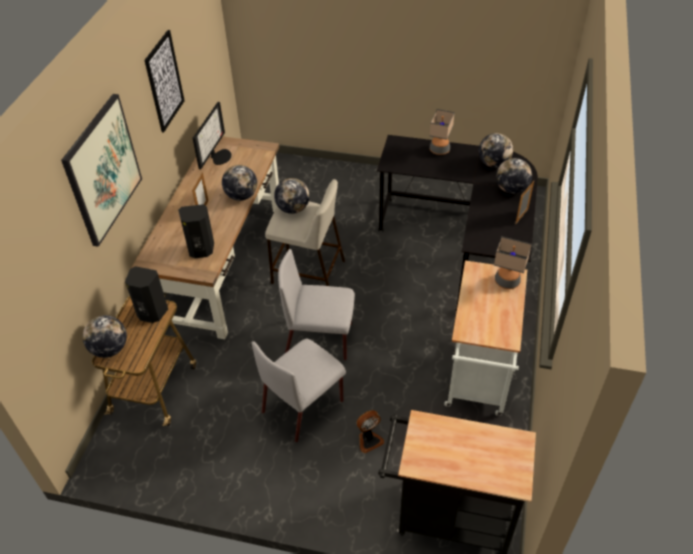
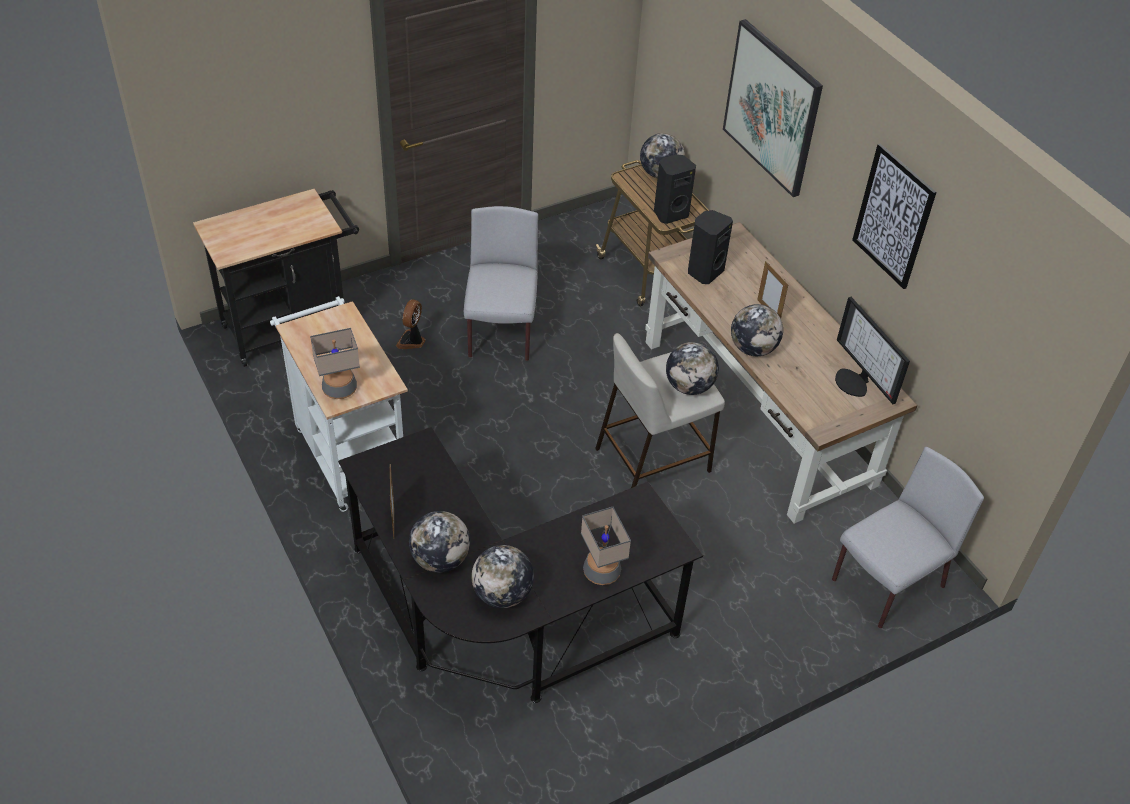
camera: 135 degrees right, 0 degrees up
grey chair [278,249,355,360] -> grey chair moved to [832,447,984,628]

